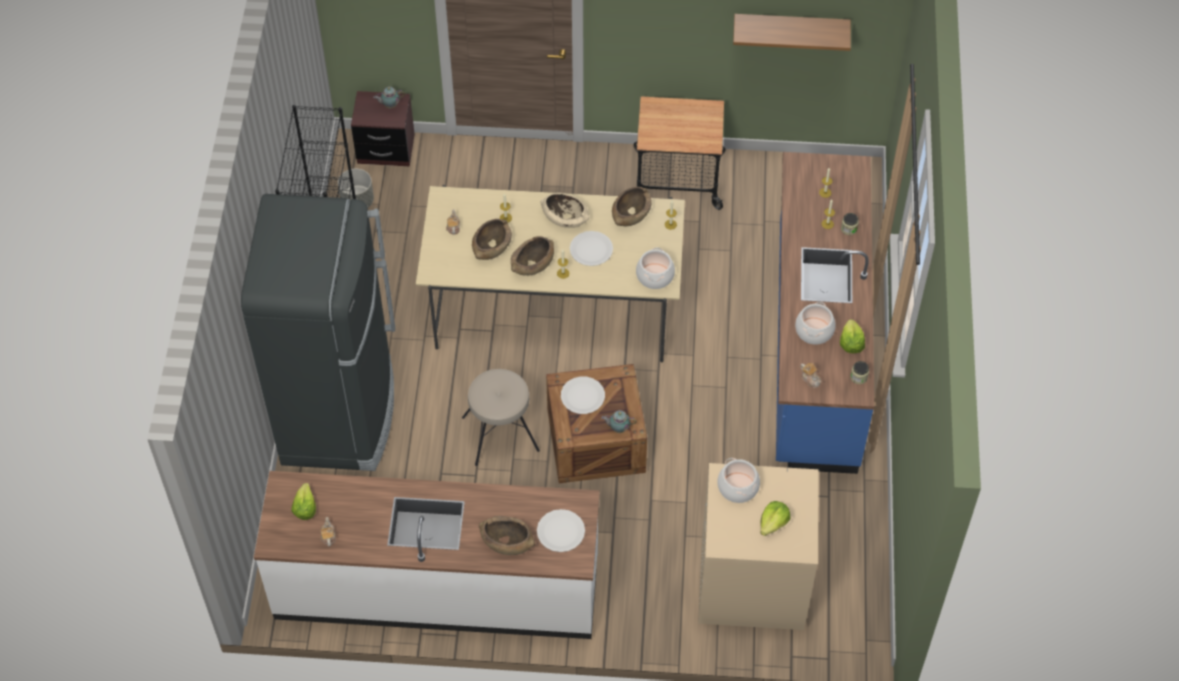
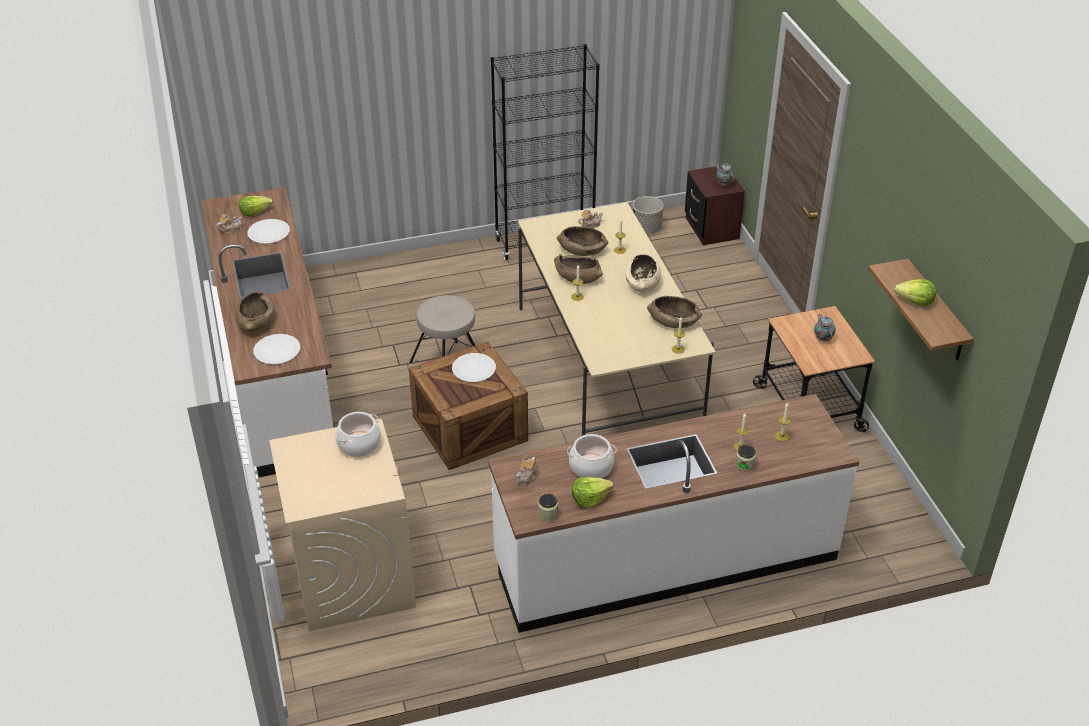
camera: 70 degrees right, 15 degrees down
black fridge [241,194,395,471] -> none
white plate [570,231,613,266] -> white plate moved to [247,219,290,244]
teapot [601,410,637,433] -> teapot moved to [814,314,836,341]
cooking pot [636,248,675,289] -> none
lettuce [760,501,791,536] -> lettuce moved to [894,279,936,306]
blue counter [776,152,874,474] -> white counter [488,394,860,633]

